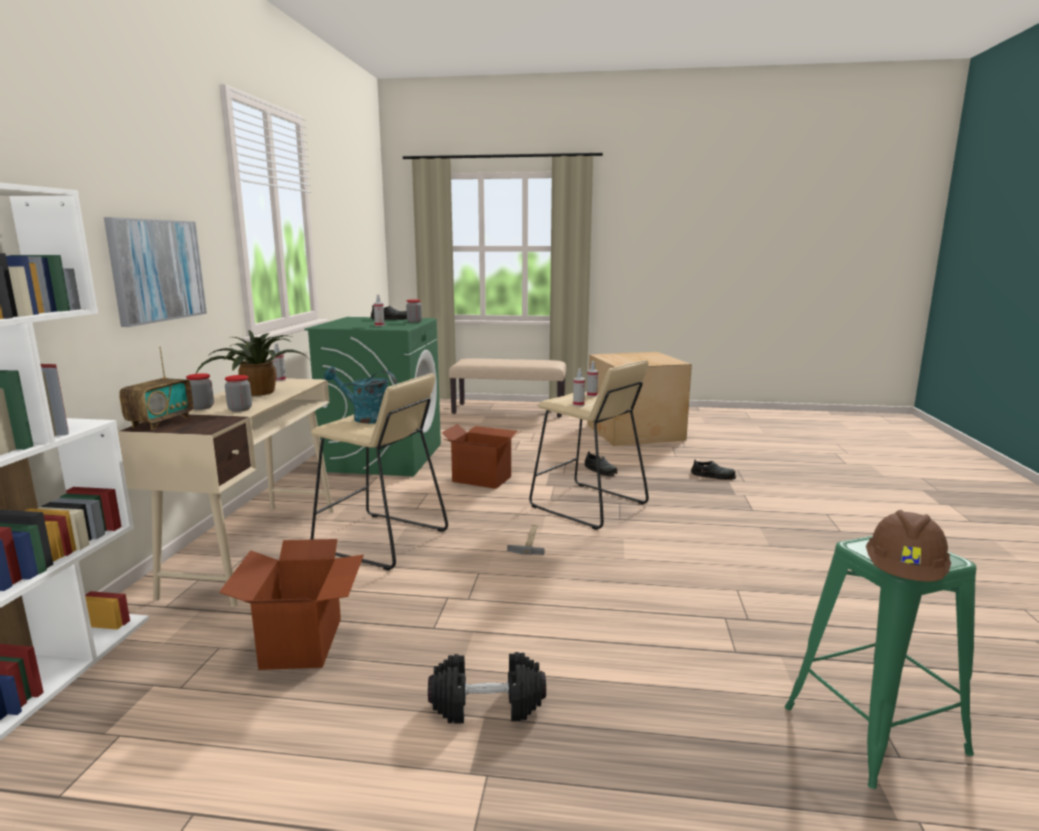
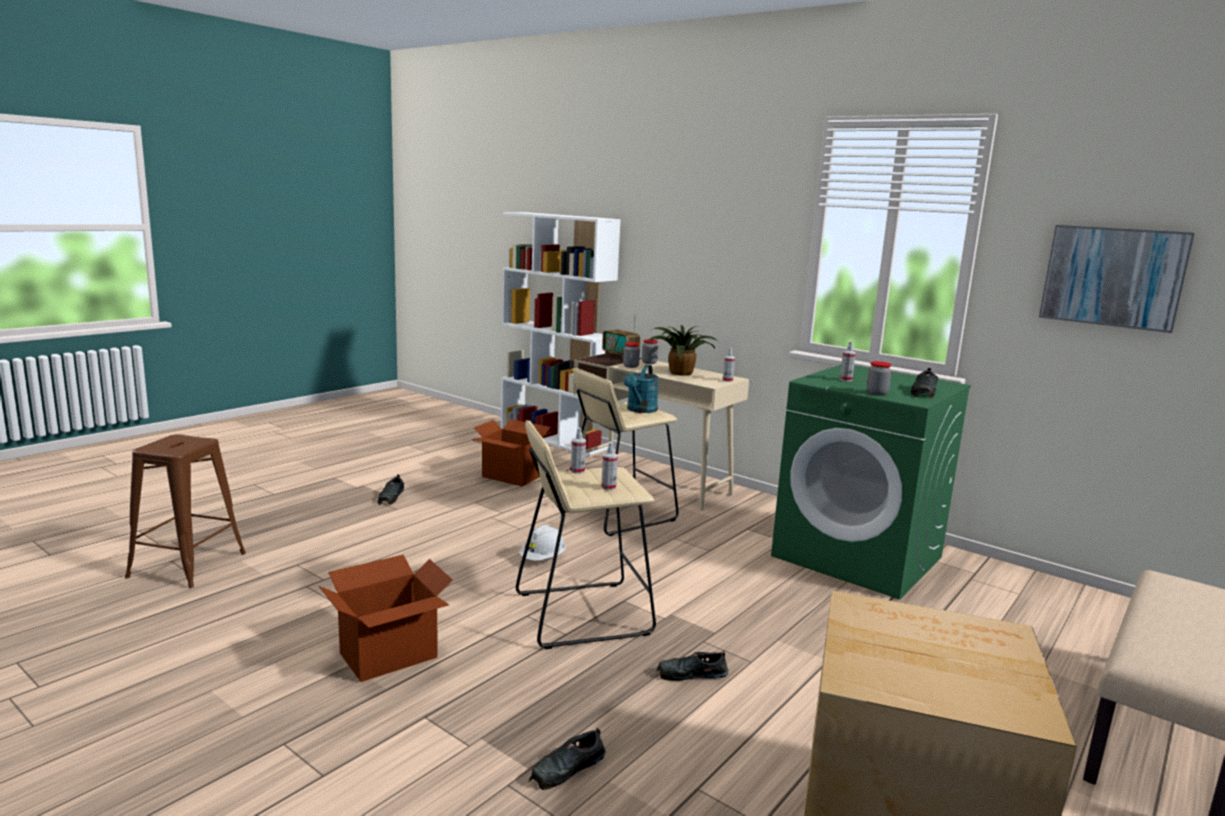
camera: 120 degrees right, 0 degrees up
picture [104,217,207,327] -> picture moved to [1039,225,1195,333]
turquoise watering can [324,367,397,424] -> turquoise watering can turned 150 degrees clockwise [624,364,659,413]
black dumbbell [428,652,546,724] -> black shoe [378,475,404,505]
cardboard box [441,424,520,489] -> cardboard box moved to [319,555,453,682]
hammer [507,525,545,555] -> white hard hat [519,525,566,561]
green stool [785,536,976,789] -> brown stool [125,434,246,588]
brown hard hat [866,510,951,582] -> none

